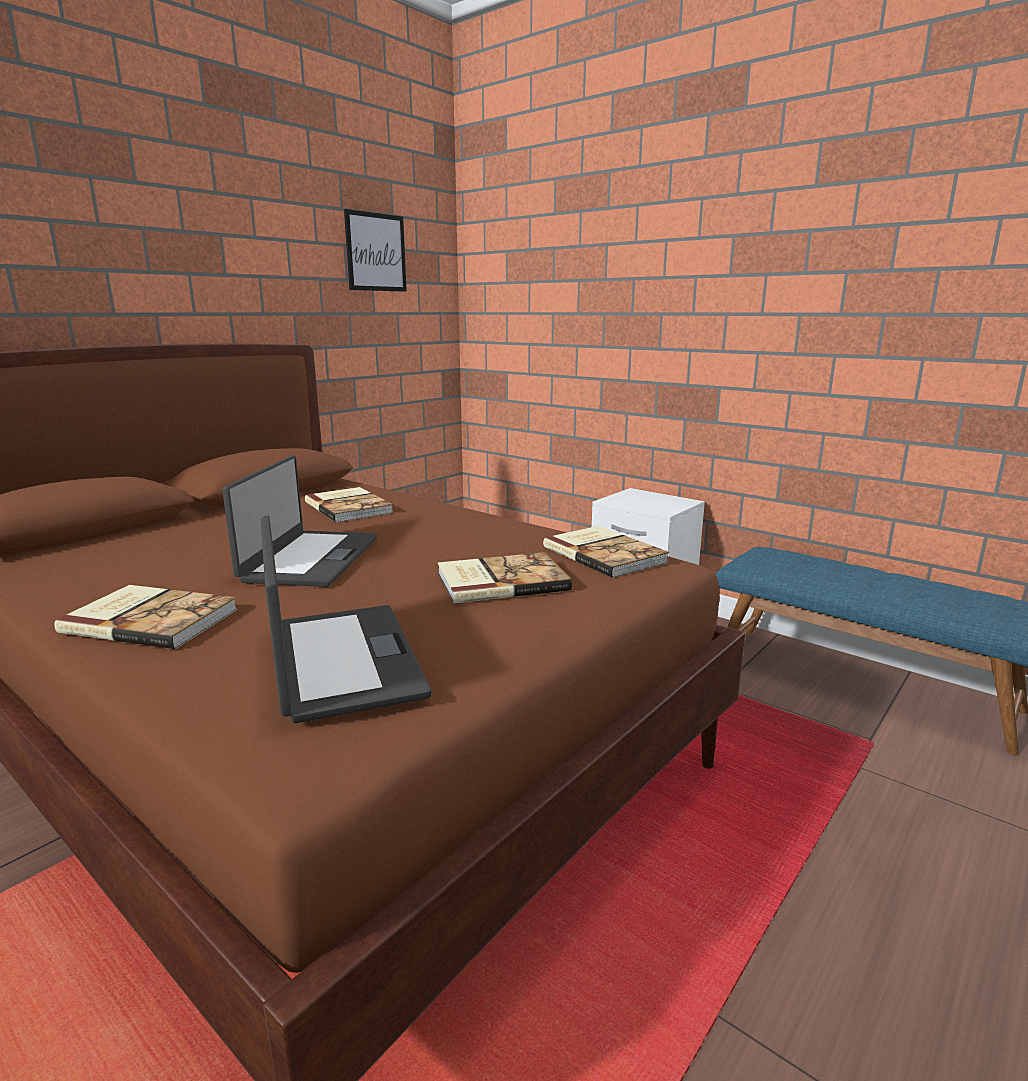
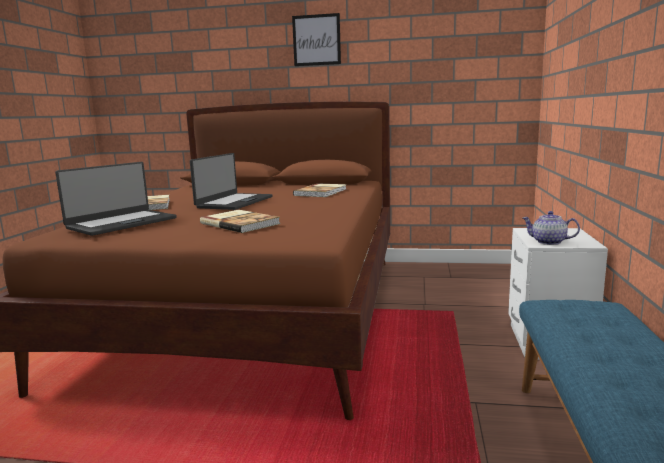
camera: 60 degrees right, 5 degrees down
laptop [222,455,377,587] -> laptop turned 45 degrees counterclockwise [190,153,272,210]
picture [344,209,407,292] -> picture moved to [292,13,341,66]
book [543,526,669,578] -> none
none -> teapot [522,211,580,245]

